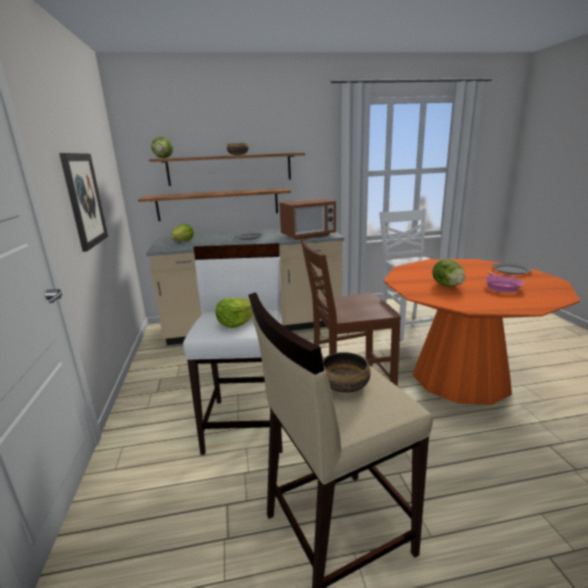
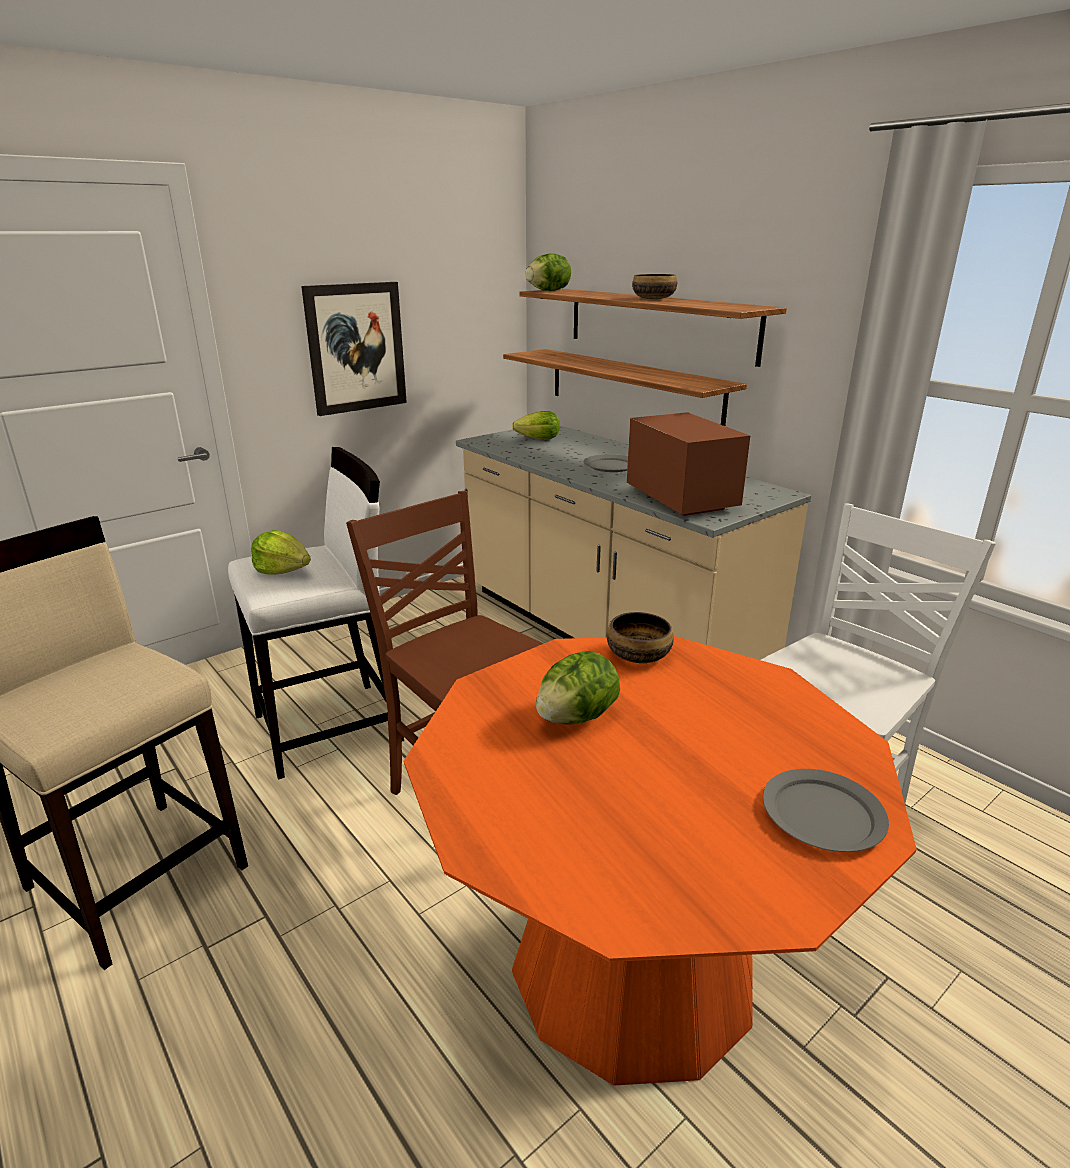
camera: 60 degrees right, 5 degrees up
microwave [279,199,336,240] -> microwave turned 150 degrees counterclockwise [627,412,750,516]
bowl [323,352,371,393] -> bowl moved to [607,612,674,663]
pink frying pan [484,272,524,293] -> none

